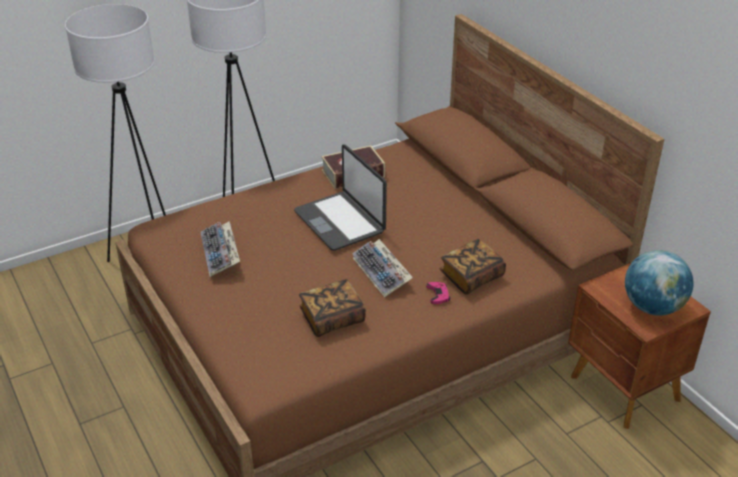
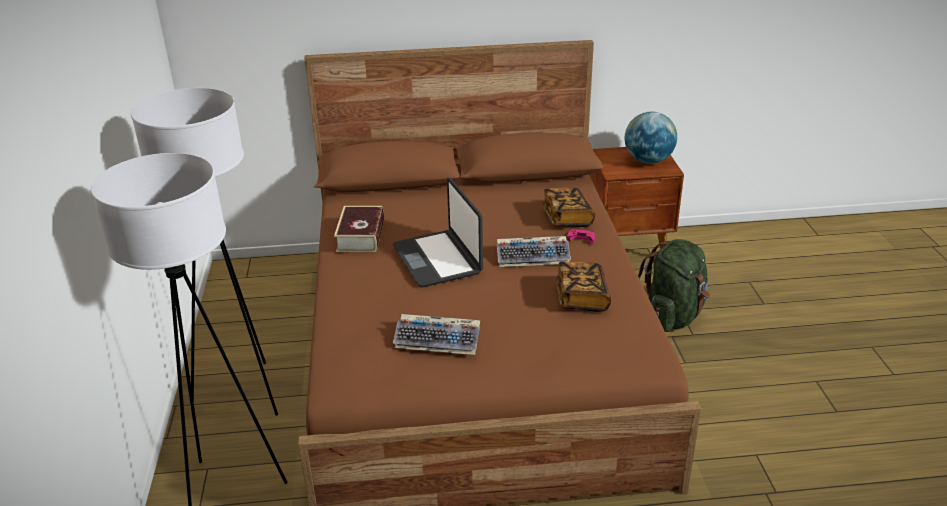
camera: 65 degrees left, 5 degrees down
laptop [294,144,387,251] -> laptop turned 75 degrees clockwise [393,178,483,287]
none -> green backpack [638,239,710,332]

